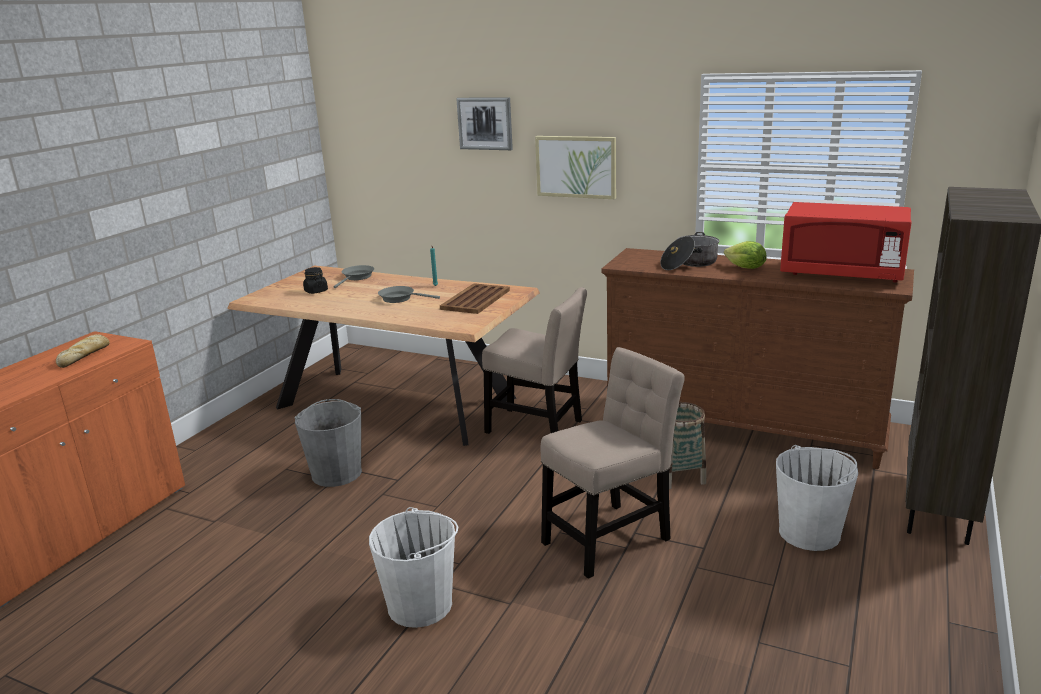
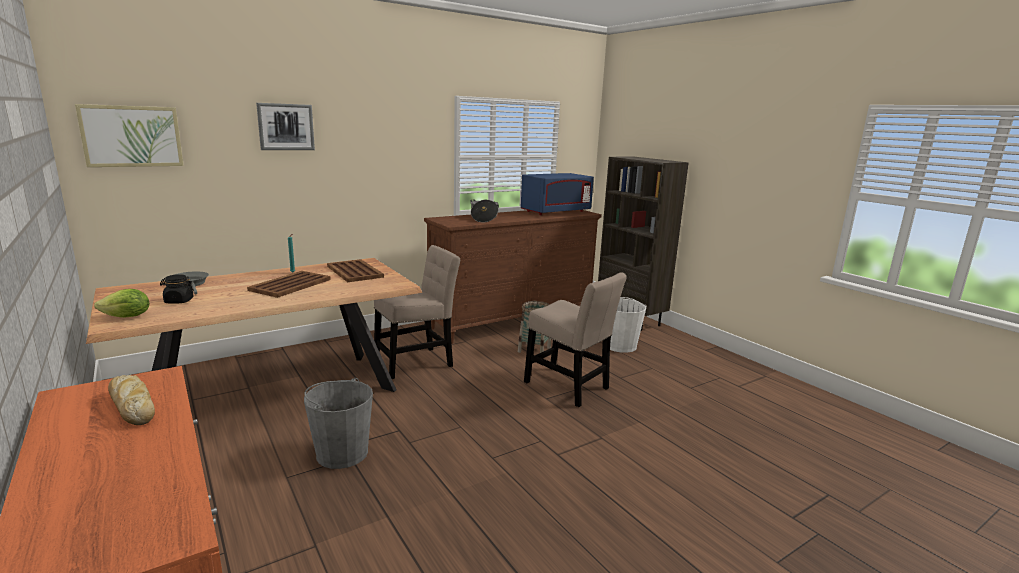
camera: 60 degrees left, 5 degrees down
white bucket [369,507,458,628] -> none
grey frying pan [378,286,440,303] -> brown tray [247,271,331,298]
picture [535,136,616,199] -> picture moved to [75,104,184,167]
beige chair [541,347,685,579] -> beige chair turned 135 degrees clockwise [524,272,627,407]
lettuce [724,241,766,269] -> lettuce moved to [94,289,150,318]
red microwave [780,202,912,283] -> blue microwave [521,173,594,215]

